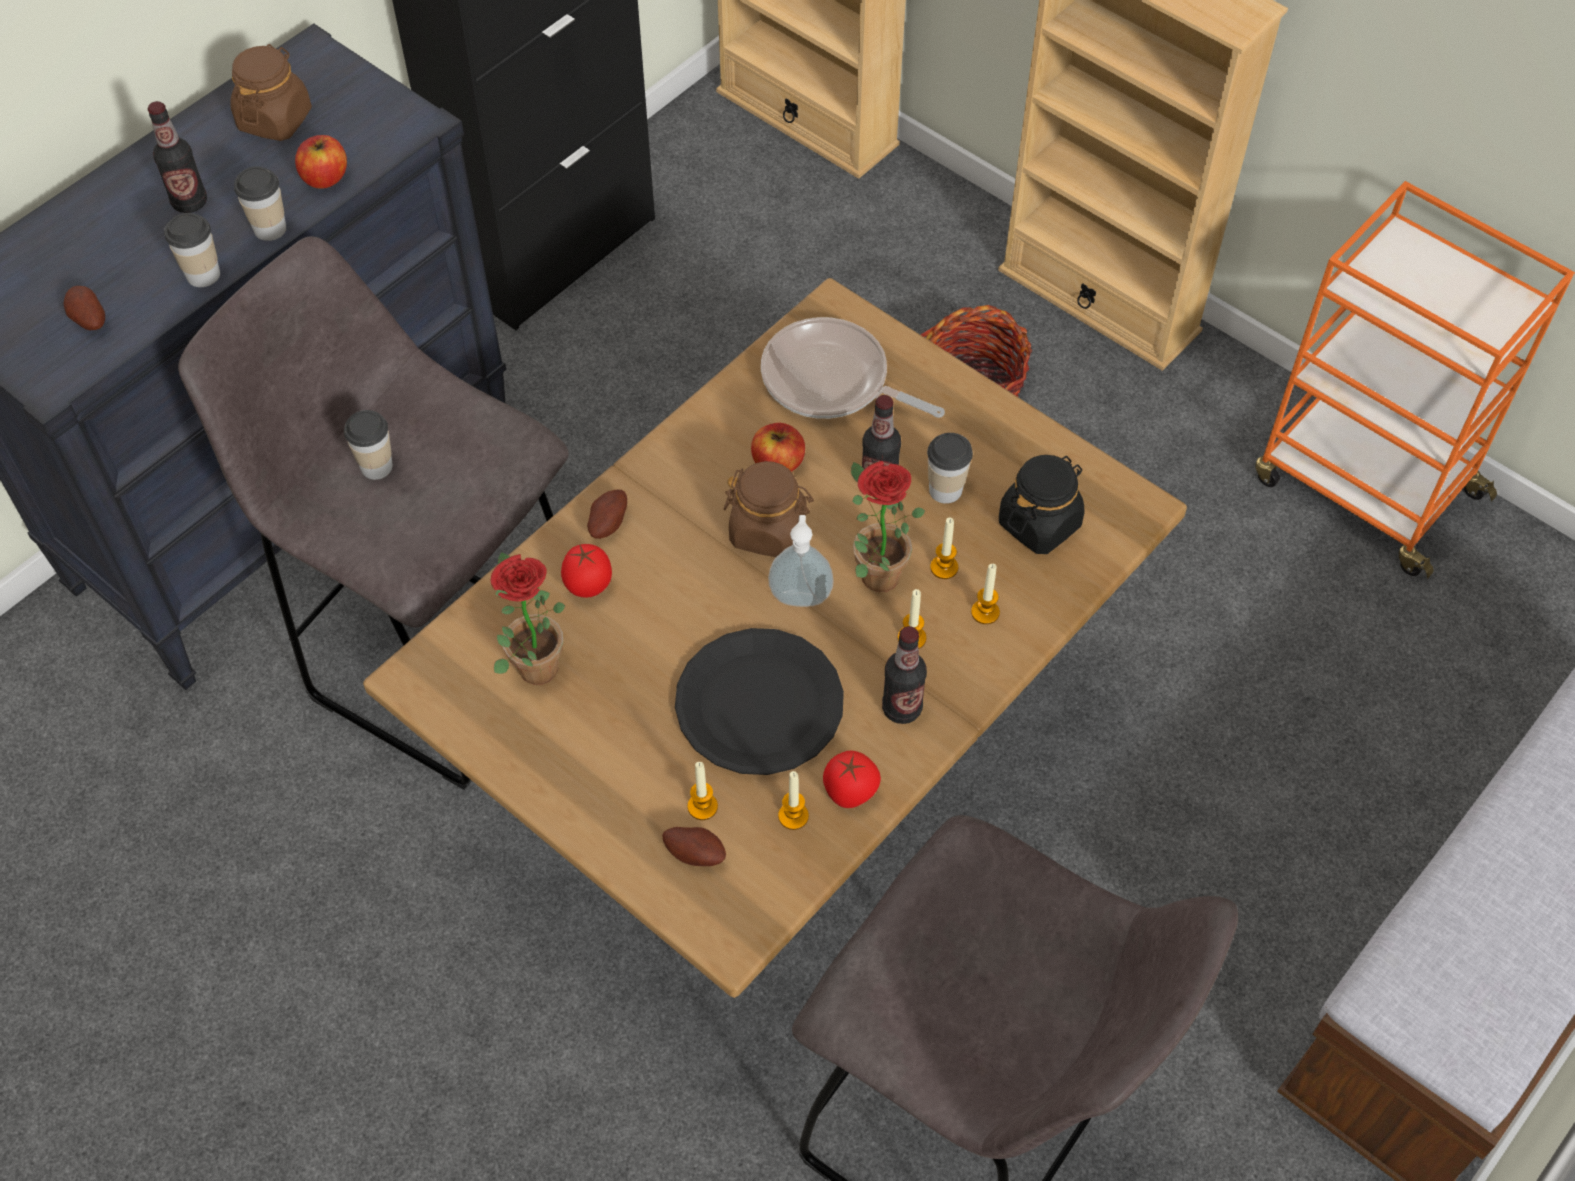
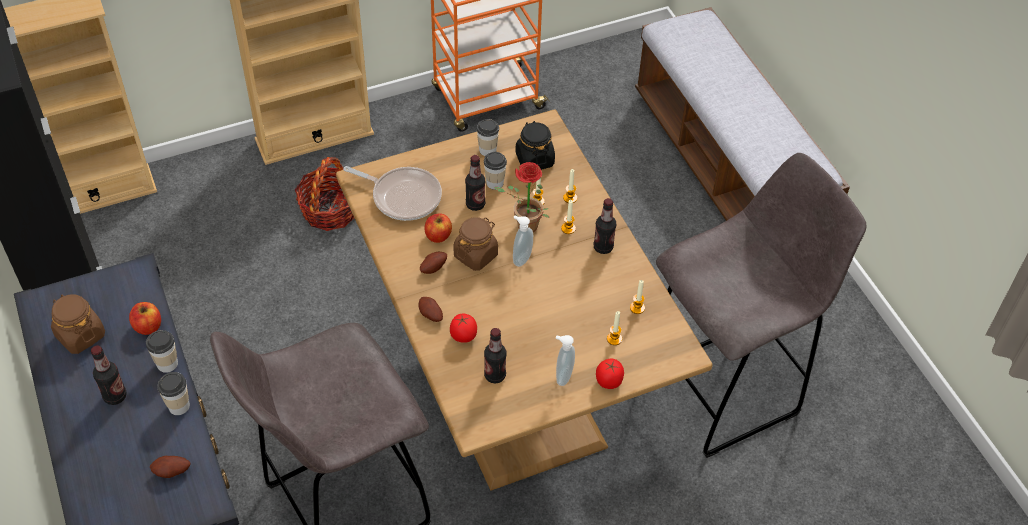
camera: 65 degrees left, 5 degrees down
cup [344,410,393,480] -> cup moved to [477,119,499,156]
potted plant [491,552,565,685] -> bottle [484,328,507,383]
potato [662,827,726,866] -> potato moved to [420,252,447,274]
black plate [675,628,844,775] -> none
frying pan [761,317,945,419] -> frying pan turned 120 degrees counterclockwise [343,166,442,221]
tomato [823,751,881,808] -> tomato moved to [596,359,624,389]
none -> soap dispenser [556,335,575,386]

